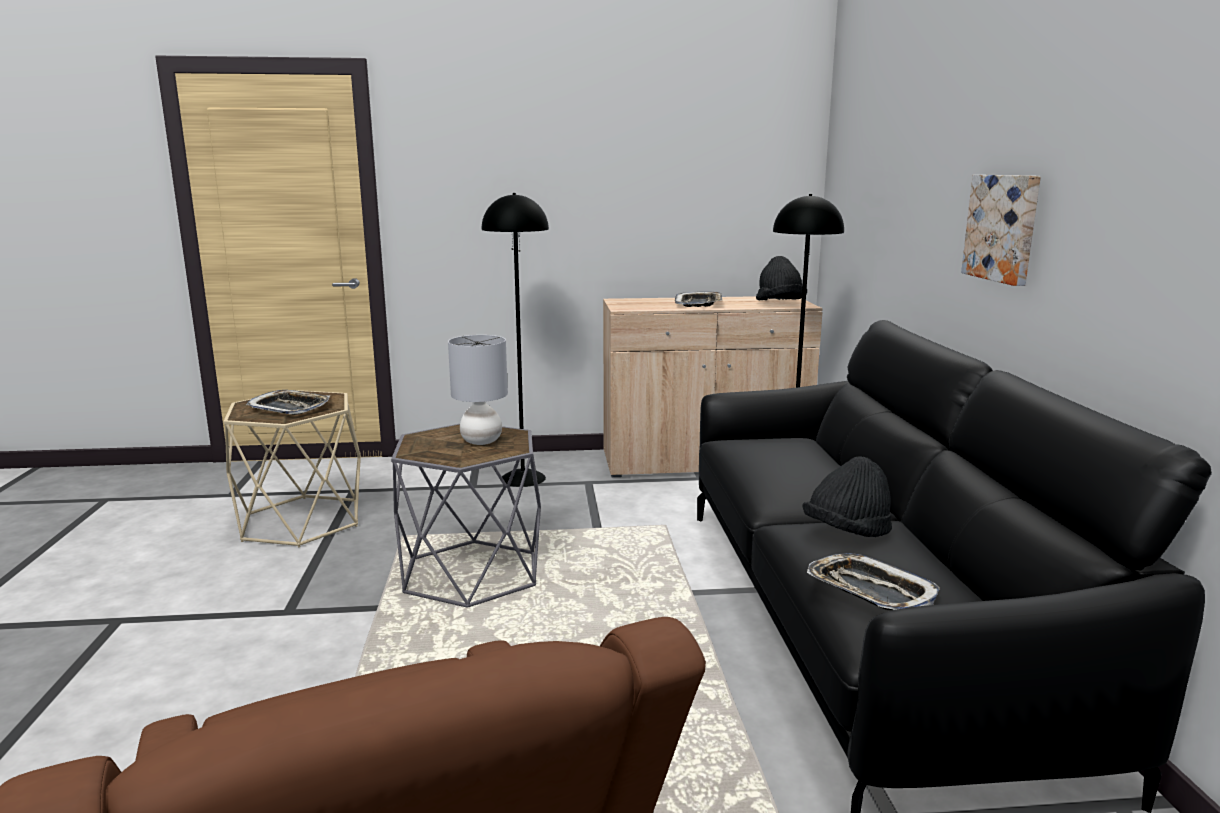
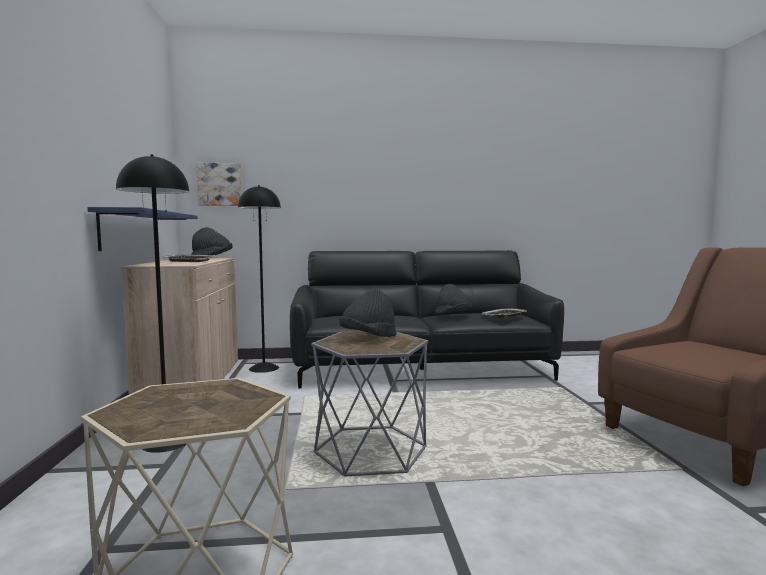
camera: 90 degrees left, 10 degrees down
tray [246,390,330,415] -> none
grey table lamp [448,335,508,445] -> black hat [339,289,397,337]
picture [961,175,1041,286] -> picture moved to [197,163,242,206]
none -> blue shelf [87,207,198,251]

